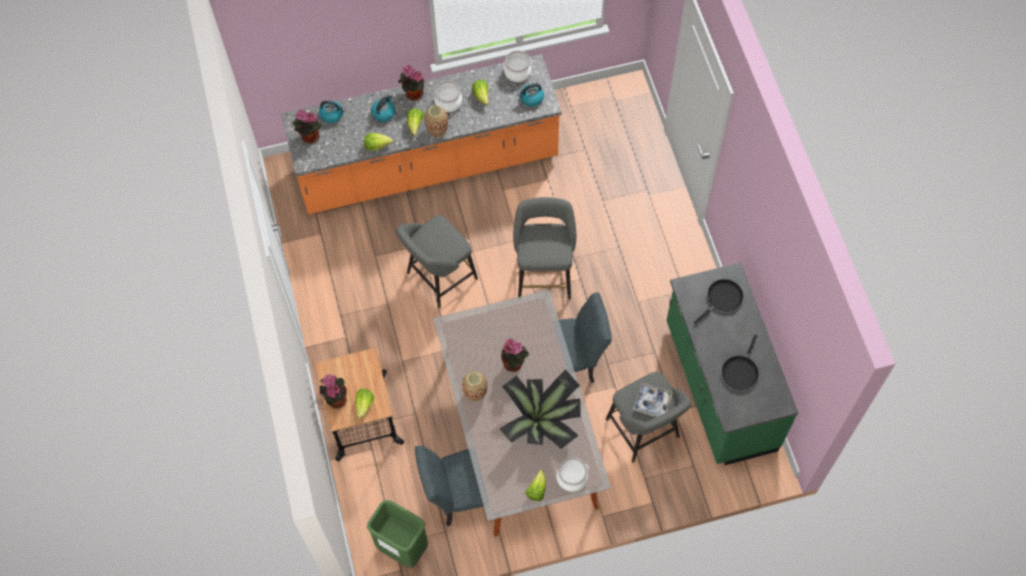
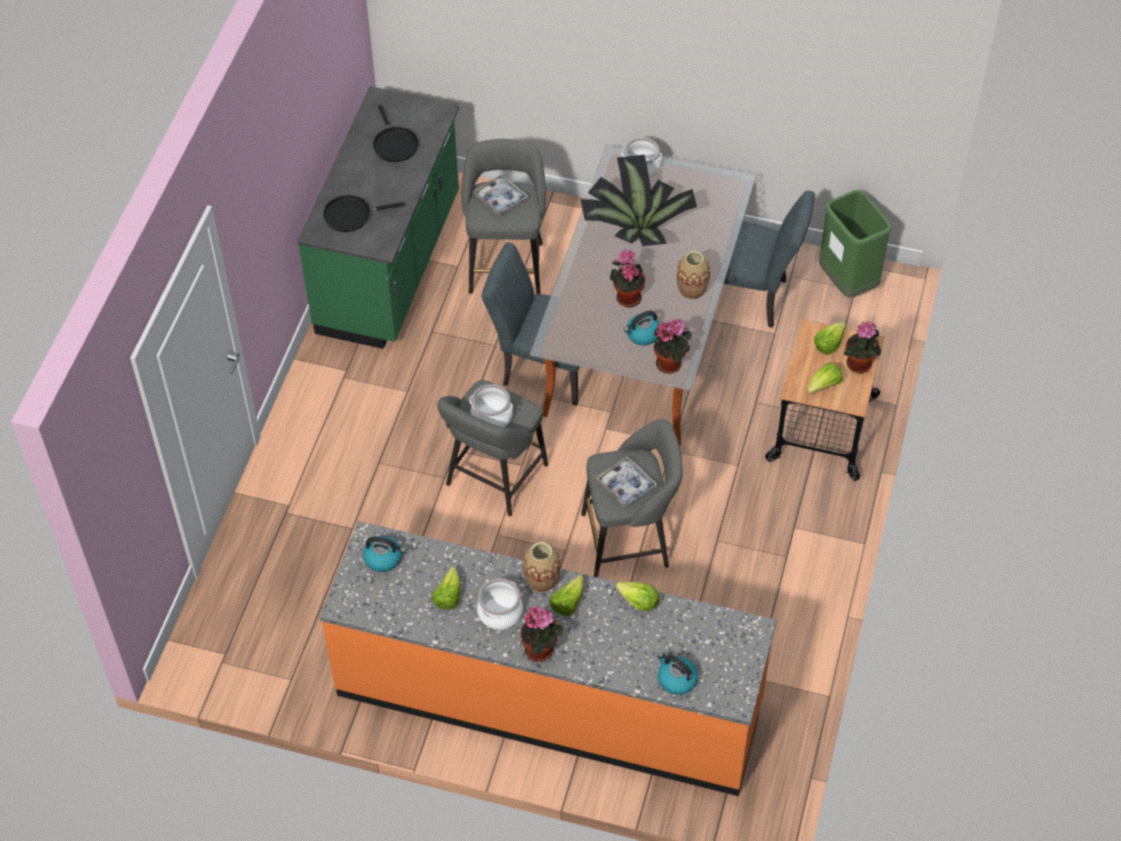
camera: 150 degrees left, 10 degrees down
potted plant [293,110,321,143] -> potted plant moved to [654,319,692,374]
kettle [371,94,395,122] -> kettle moved to [624,311,660,345]
cooking pot [503,50,532,82] -> cooking pot moved to [469,384,513,428]
lettuce [525,470,546,501] -> lettuce moved to [807,363,843,395]
black frying pan [722,335,759,390] -> black frying pan turned 105 degrees clockwise [373,105,419,162]
none -> tray [596,457,658,507]

